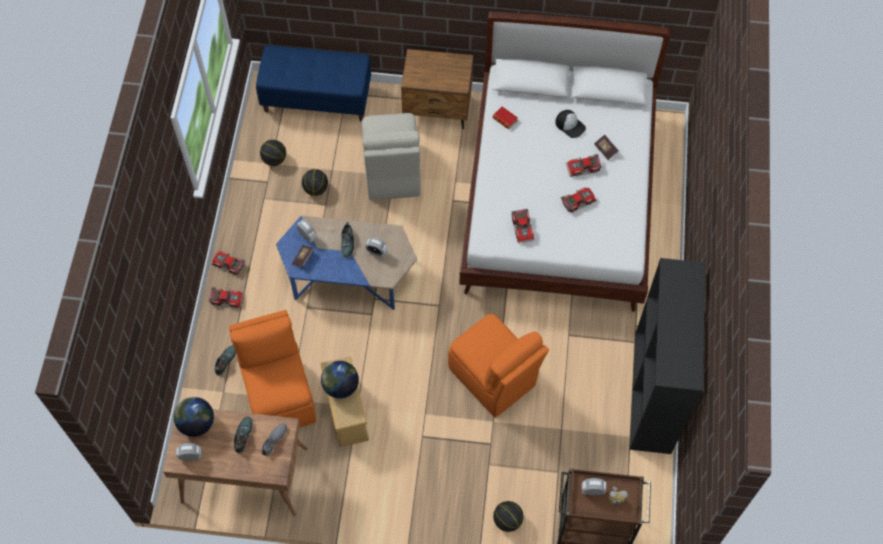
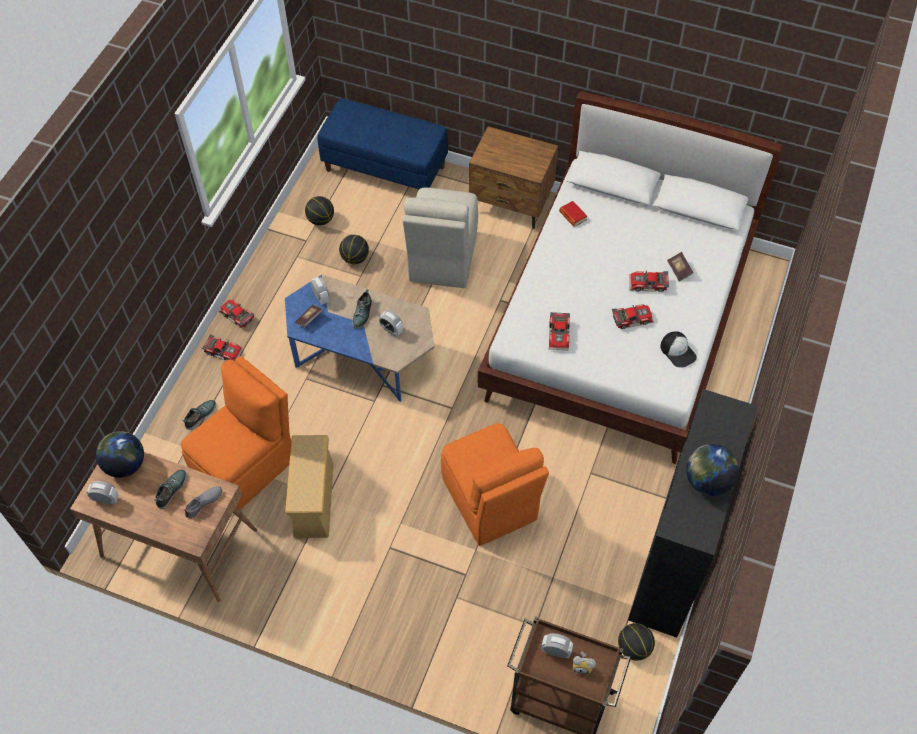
camera: 15 degrees right, 5 degrees down
orange chair [229,310,316,427] -> orange chair turned 45 degrees clockwise [181,356,291,510]
globe [321,361,359,399] -> globe moved to [686,444,739,496]
basketball [493,501,524,532] -> basketball moved to [618,623,655,661]
cap [555,110,586,138] -> cap moved to [660,331,697,368]

